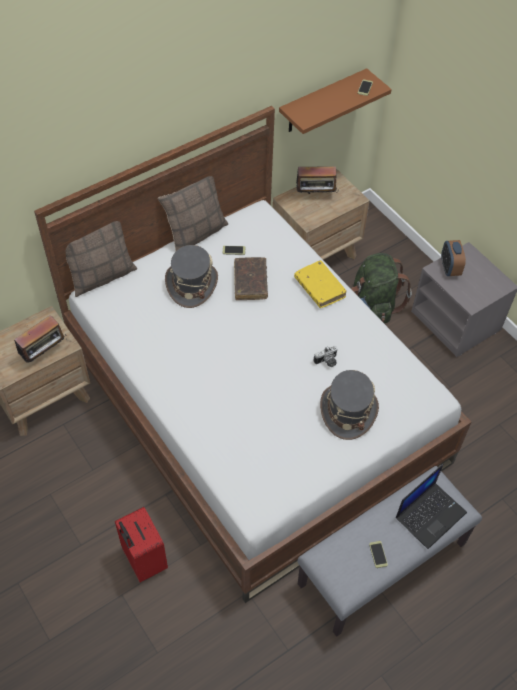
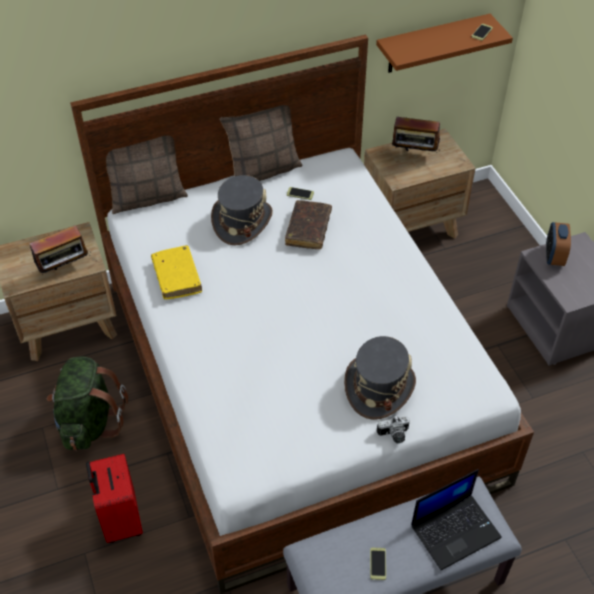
camera: 15 degrees right, 5 degrees down
yellow book [294,260,347,308] -> yellow book moved to [151,245,202,299]
camera [313,346,338,367] -> camera moved to [377,416,410,443]
green backpack [351,253,412,323] -> green backpack moved to [47,357,128,450]

